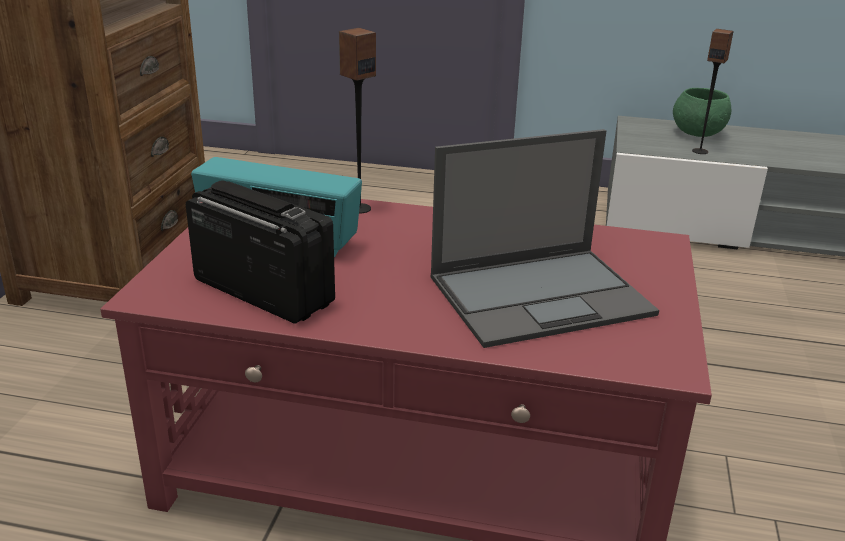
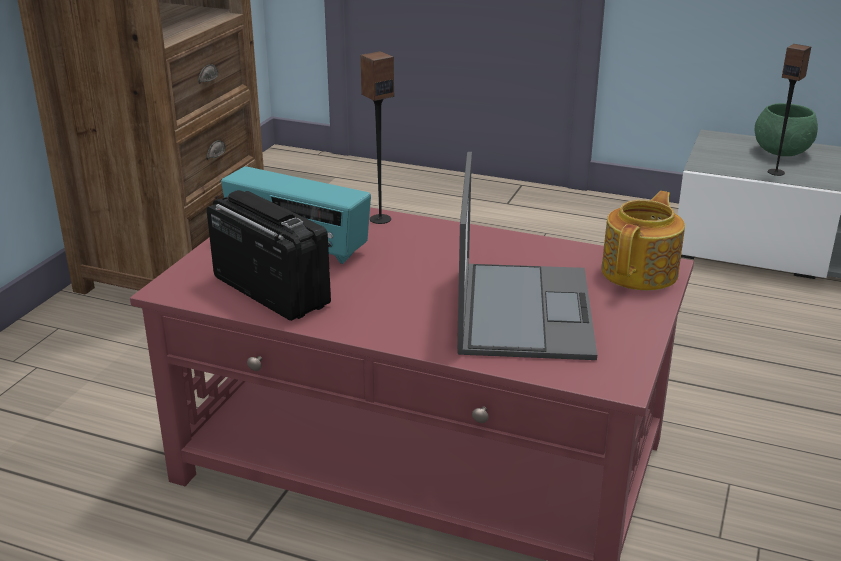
camera: 10 degrees right, 0 degrees up
laptop [431,129,659,348] -> laptop turned 75 degrees counterclockwise [457,152,597,360]
none -> teapot [601,191,685,290]

